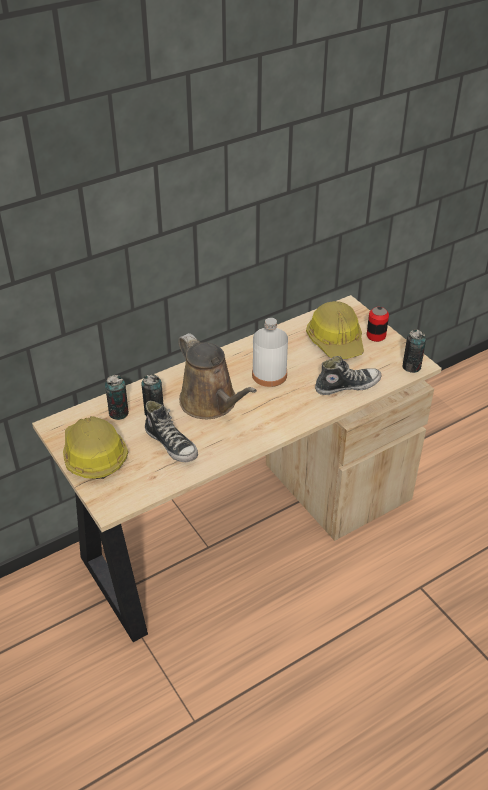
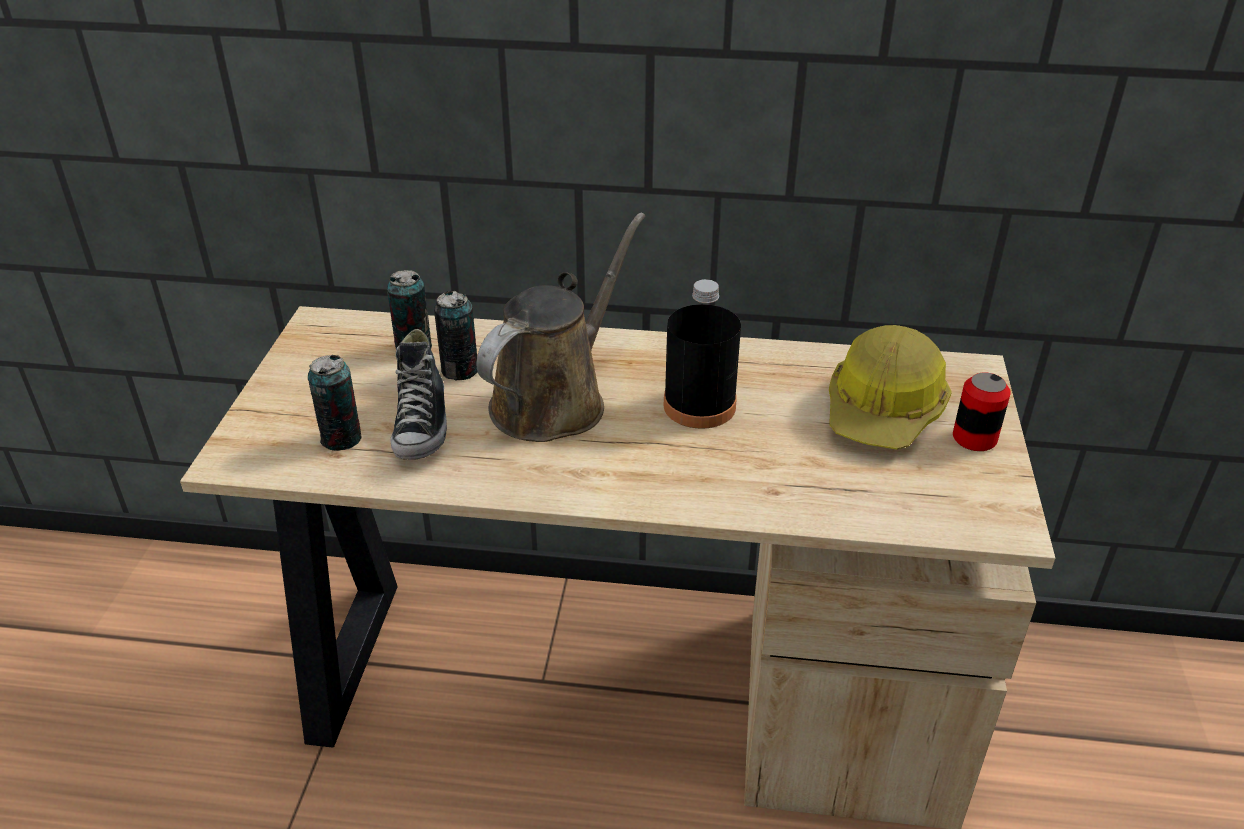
camera: 40 degrees right, 5 degrees down
hard hat [63,416,128,479] -> none
brown watering can [178,333,257,419] -> brown watering can turned 150 degrees counterclockwise [477,213,645,442]
white bottle [252,318,288,387] -> black bottle [663,279,741,429]
shoe [315,356,381,395] -> none
can [403,329,426,373] -> can moved to [308,355,361,451]

